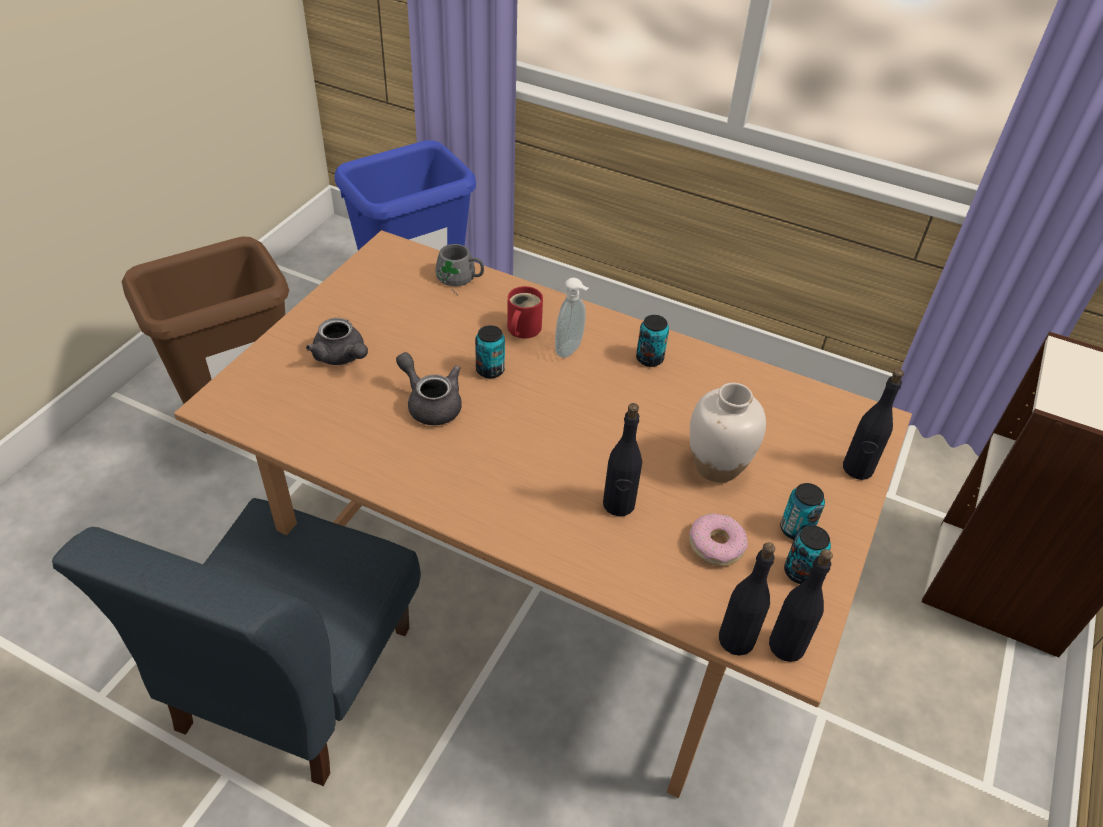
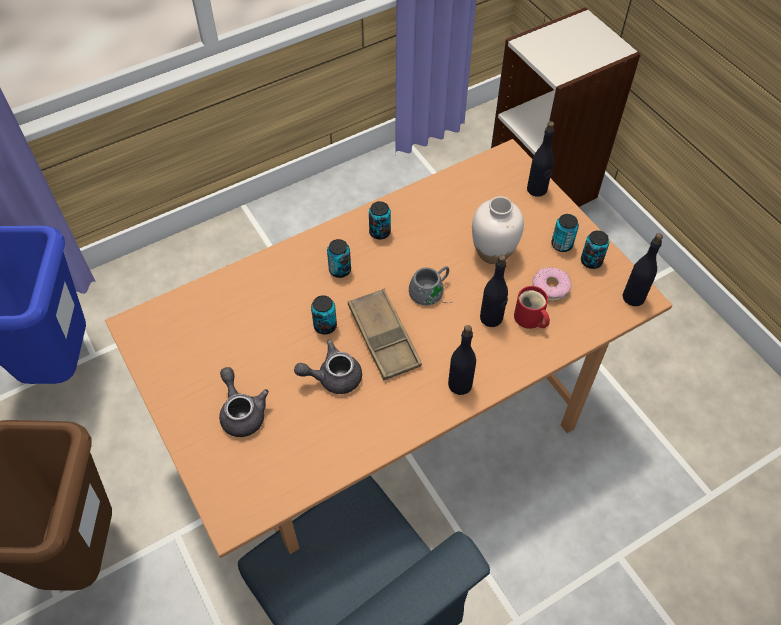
camera: 55 degrees left, 10 degrees up
grey teapot [306,318,368,365] -> grey teapot turned 105 degrees counterclockwise [219,367,269,437]
grey mug [435,244,484,296] -> grey mug moved to [409,266,453,305]
red mug [507,286,543,338] -> red mug moved to [514,286,550,329]
soap dispenser [555,278,588,358] -> can [327,239,351,278]
black bottle [719,542,775,656] -> black bottle moved to [448,325,476,395]
none -> brown tray [348,289,422,381]

